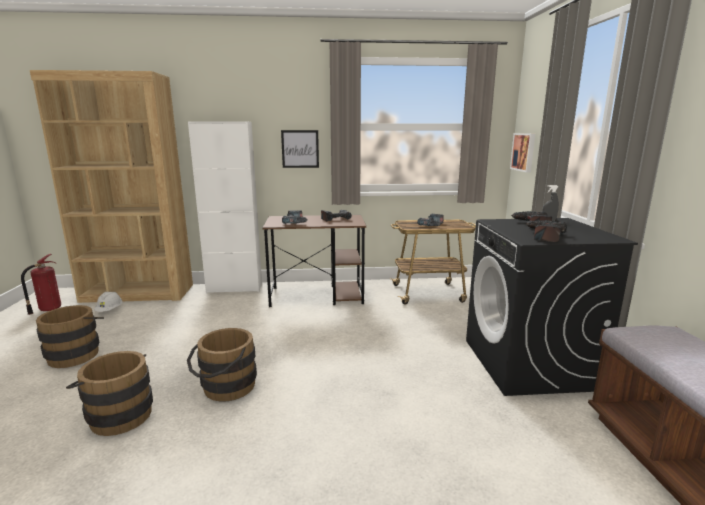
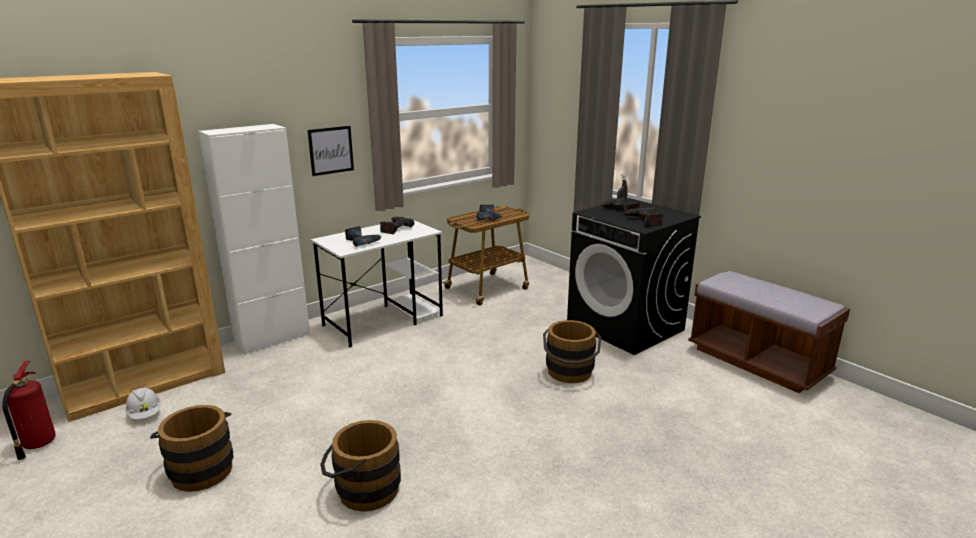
camera: 35 degrees left, 5 degrees up
brown bucket [187,328,257,402] -> brown bucket moved to [543,320,601,383]
brown desk [262,215,366,307] -> white desk [311,218,443,347]
picture [510,133,535,172] -> none

